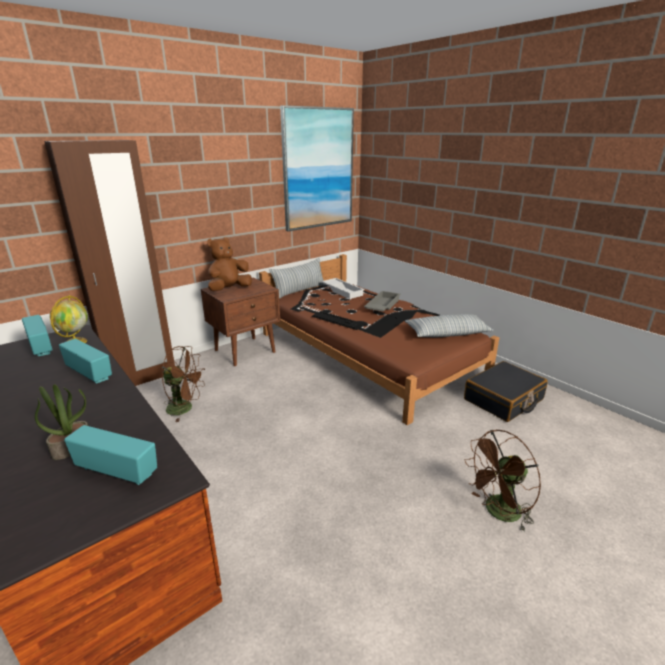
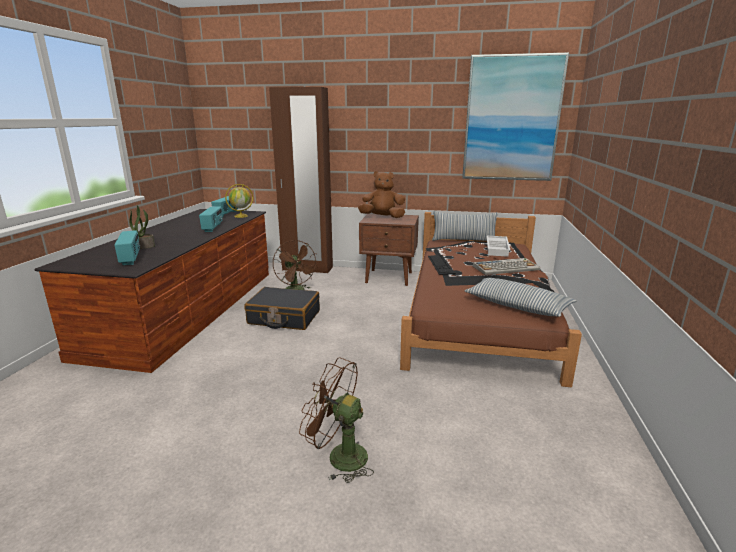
camera: 50 degrees right, 5 degrees down
grey tray [364,291,400,312] -> keyboard [472,258,540,275]
black suitcase [464,361,548,422] -> black suitcase moved to [244,287,320,330]

